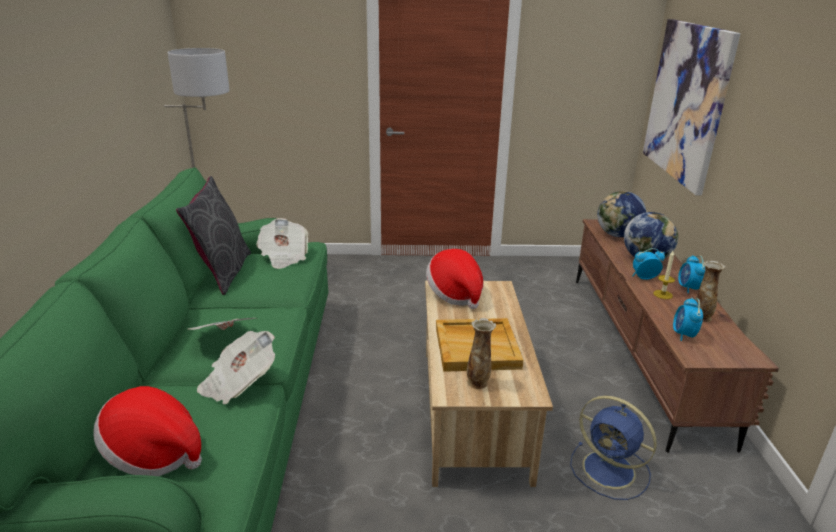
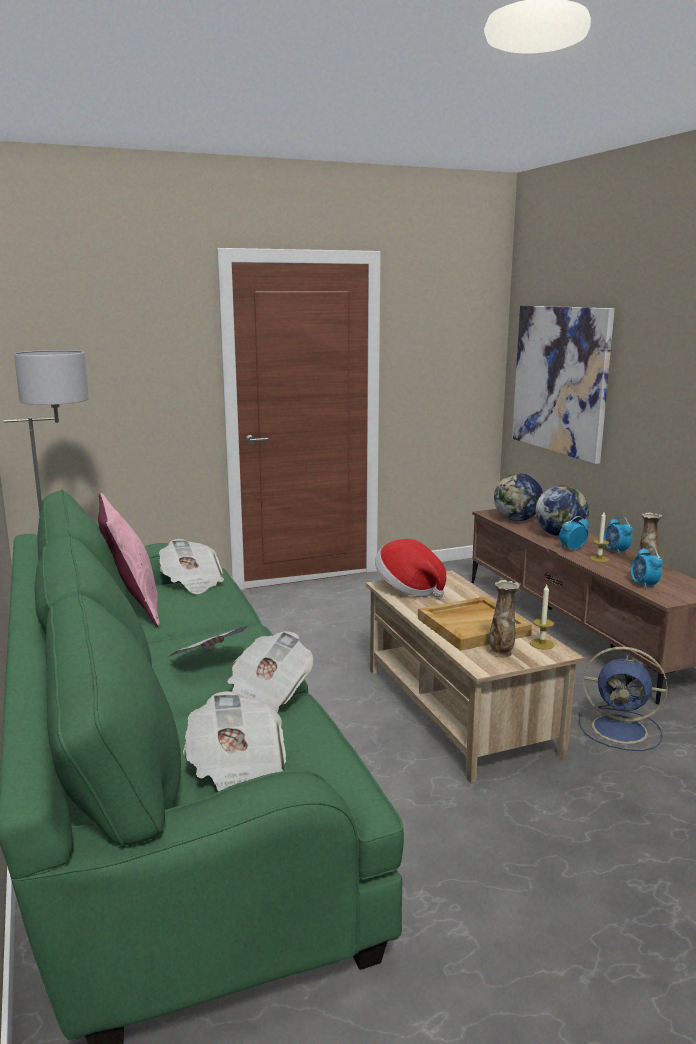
camera: 20 degrees left, 10 degrees down
hat [93,386,202,476] -> newspaper [183,691,286,792]
grey pillow [176,176,251,295] -> pink pillow [98,493,160,627]
none -> candle [530,585,554,649]

